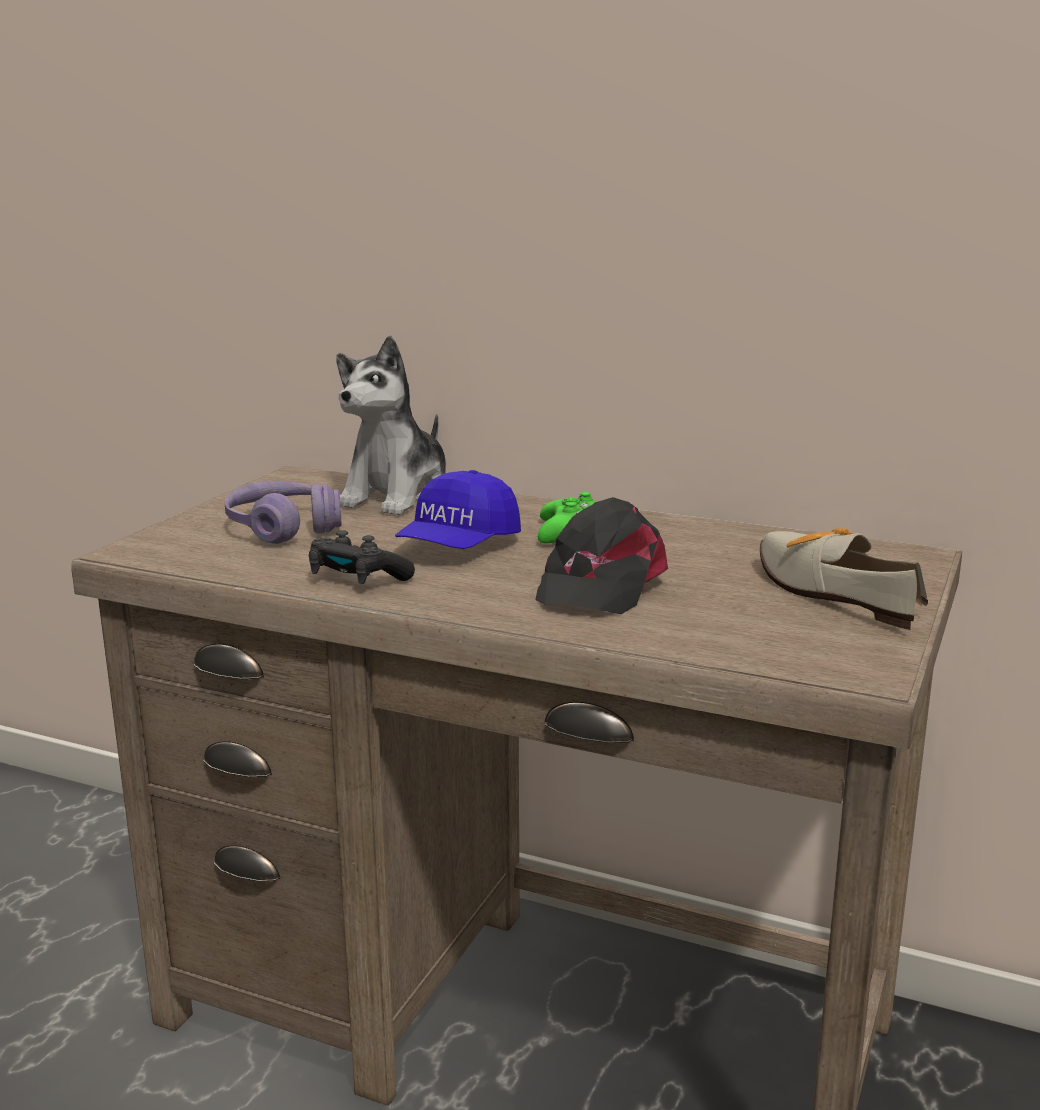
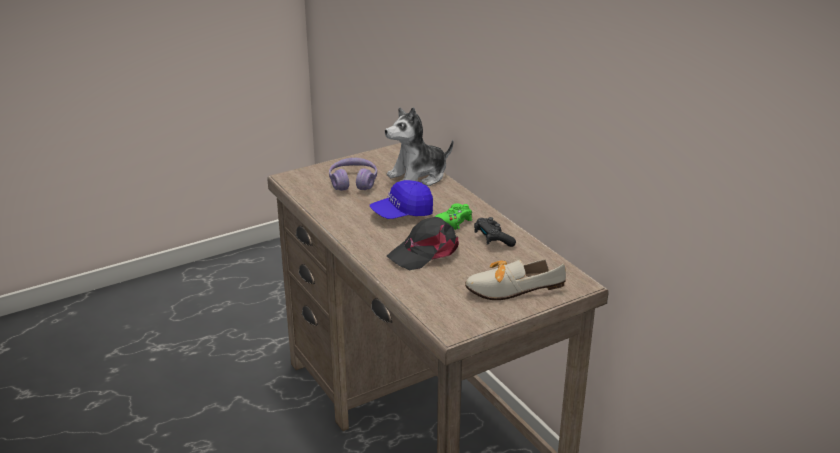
camera: 35 degrees right, 10 degrees up
black game controller [309,530,415,584] -> black game controller moved to [474,217,516,247]
shoe [760,528,928,630] -> shoe turned 105 degrees counterclockwise [465,259,566,300]

